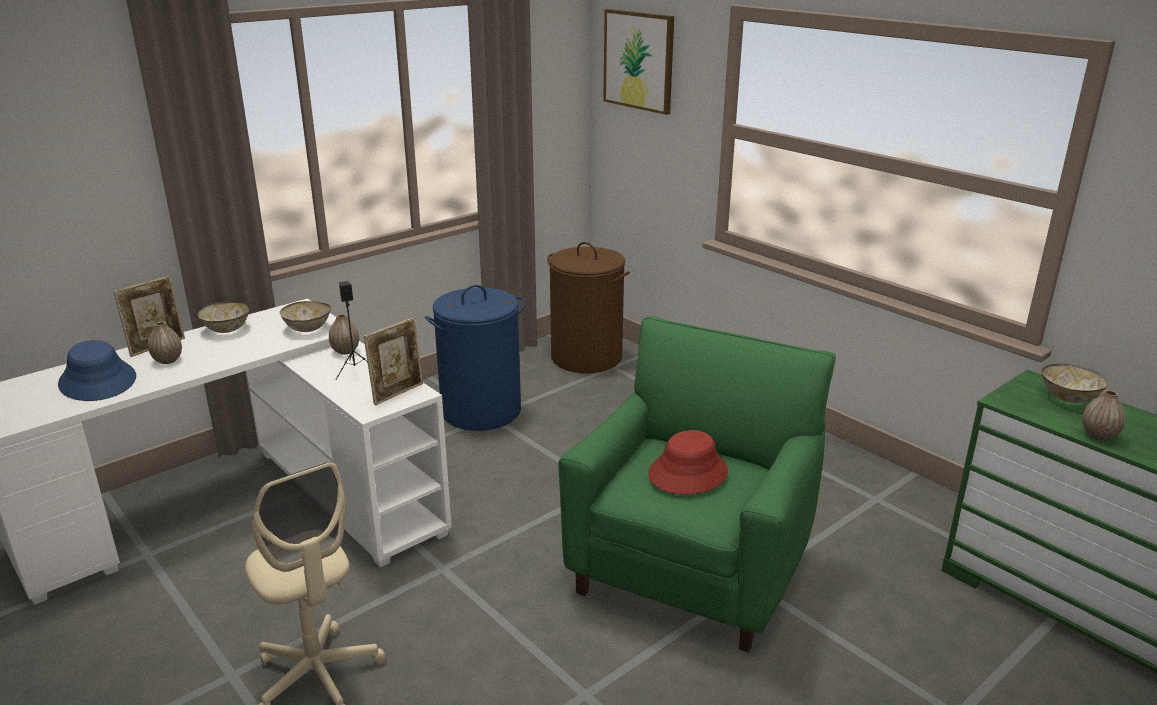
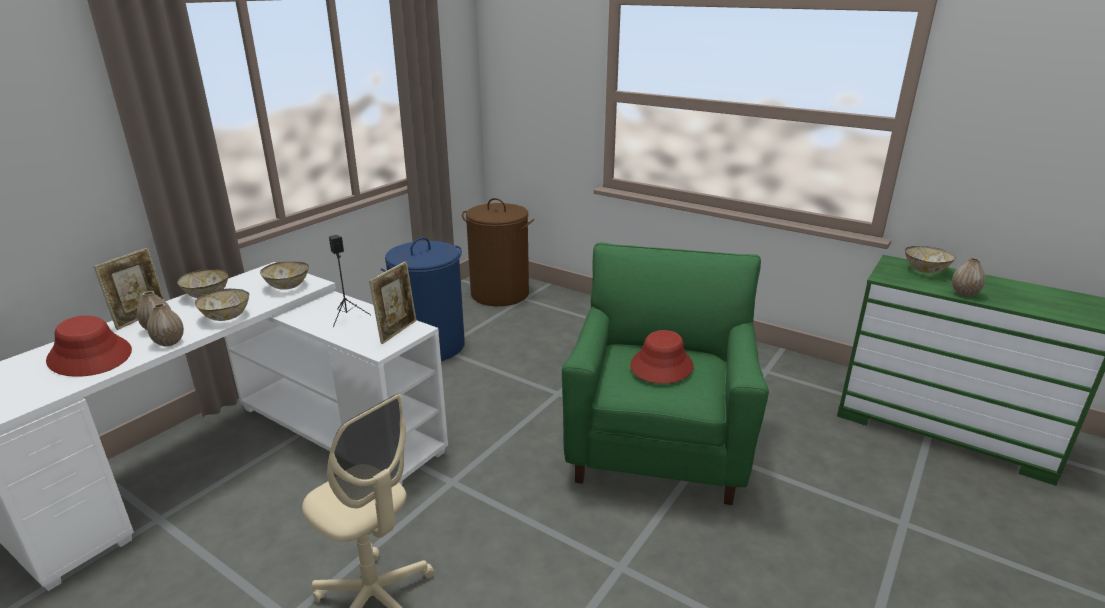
camera: 15 degrees left, 0 degrees up
blue hat [58,340,136,401] -> red hat [46,315,132,377]
vase [329,314,359,355] -> vase moved to [147,303,184,346]
picture [603,9,674,115] -> none
none -> bowl [195,289,249,321]

